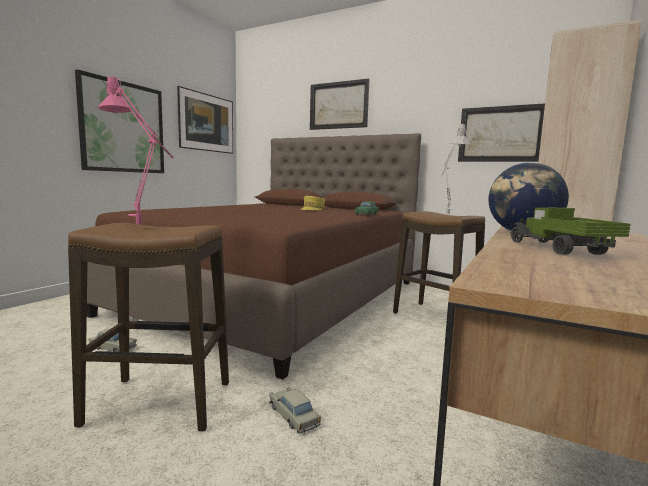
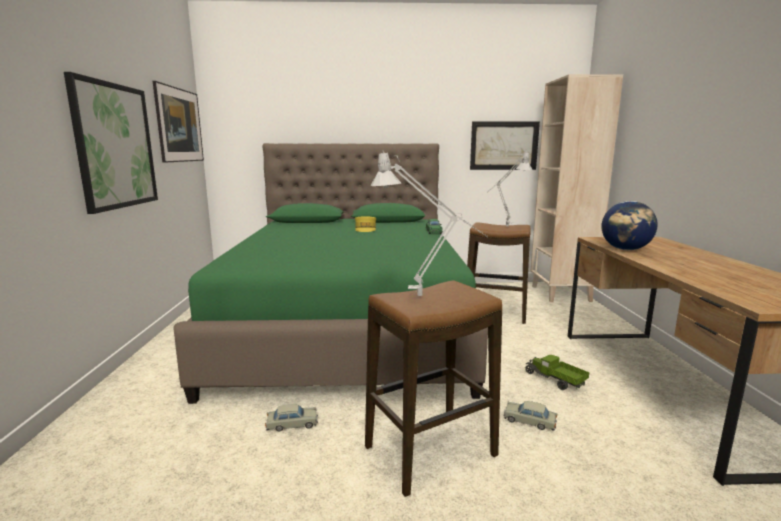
camera: 30 degrees left, 5 degrees up
brown bed [87,133,421,379] -> green bed [174,143,488,404]
pink table lamp [98,75,174,225] -> grey table lamp [370,150,489,296]
picture [310,79,369,130] -> none
toy truck [510,207,631,255] -> toy truck moved to [525,355,589,390]

